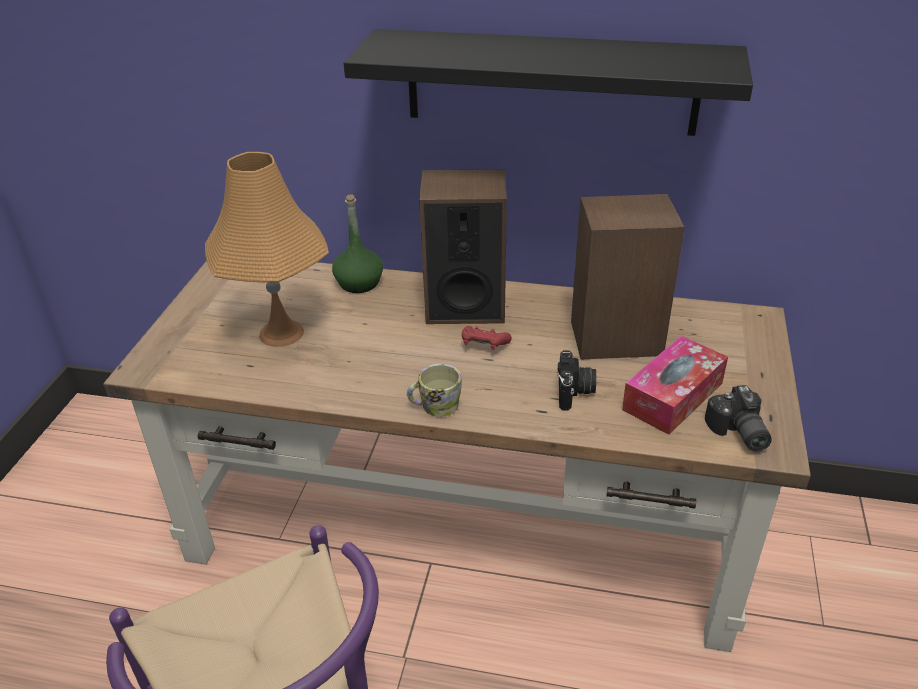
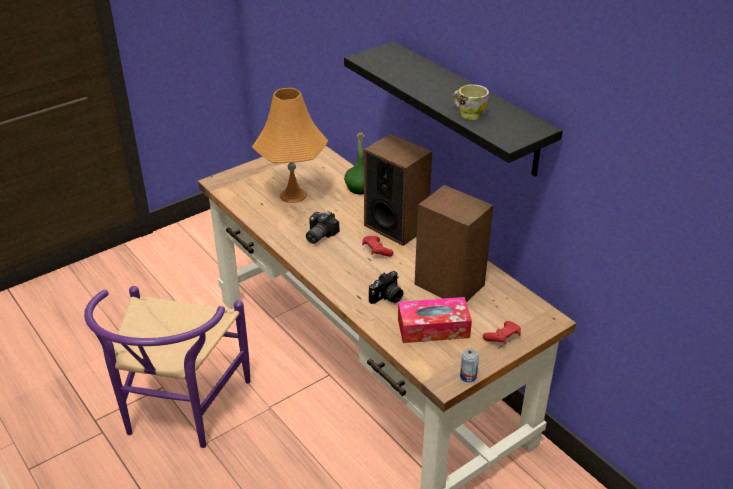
camera: 40 degrees right, 0 degrees up
mug [407,364,462,417] -> mug moved to [452,84,489,120]
camera [705,385,772,452] -> camera moved to [306,211,339,244]
none -> can [460,349,479,382]
none -> red game controller [483,321,521,344]

